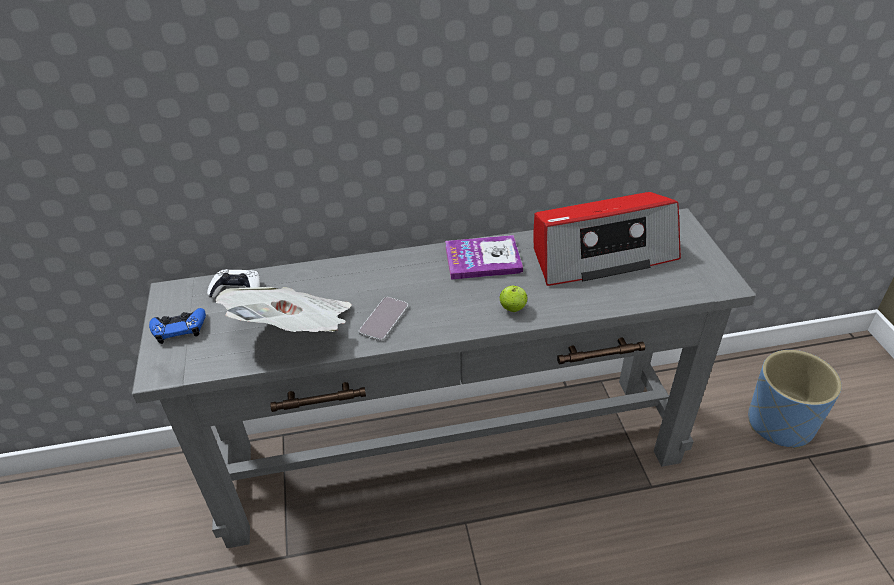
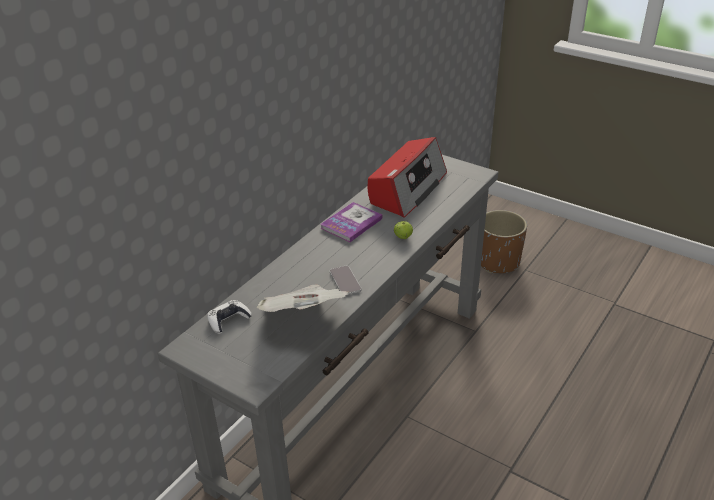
camera: 45 degrees left, 5 degrees down
blue game controller [149,308,206,344] -> none
blue planter [748,350,842,449] -> brown planter [481,210,527,273]

